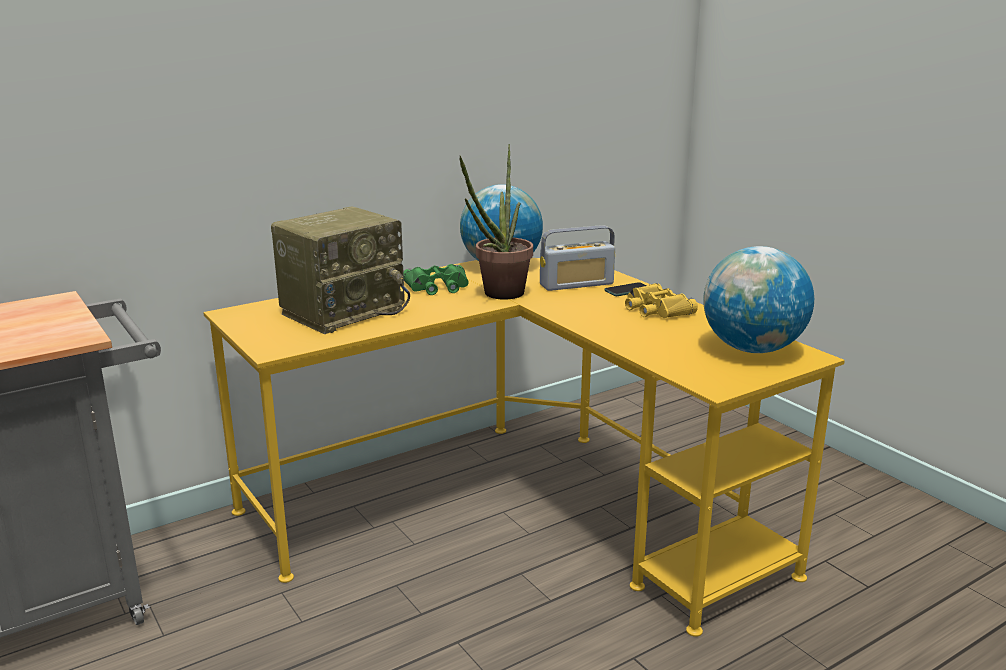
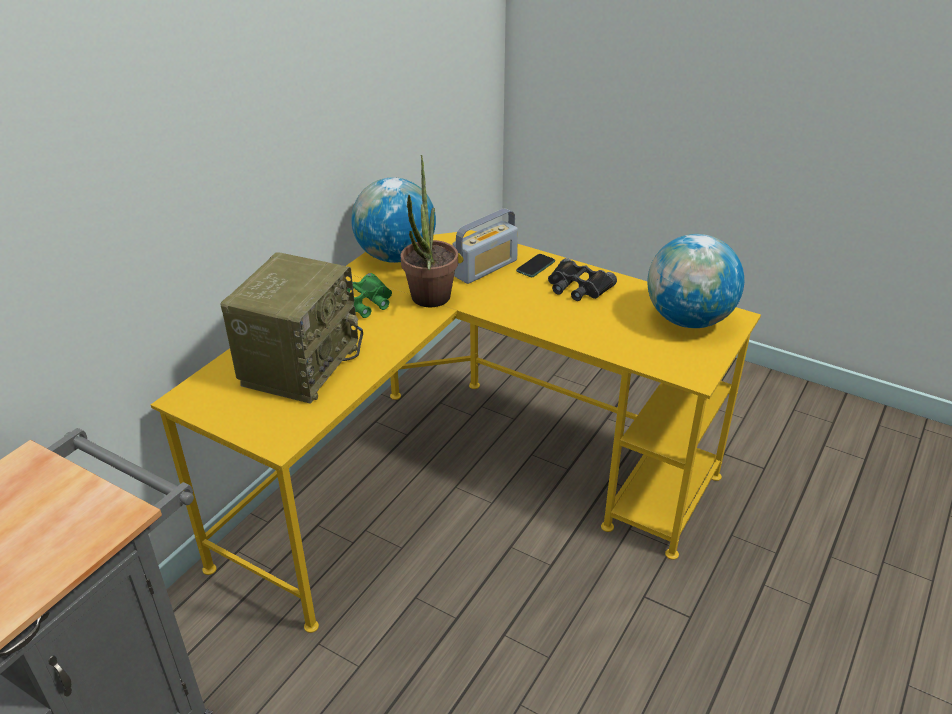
camera: 25 degrees left, 15 degrees up
yellow binoculars [625,283,698,318] -> black binoculars [548,258,617,301]

